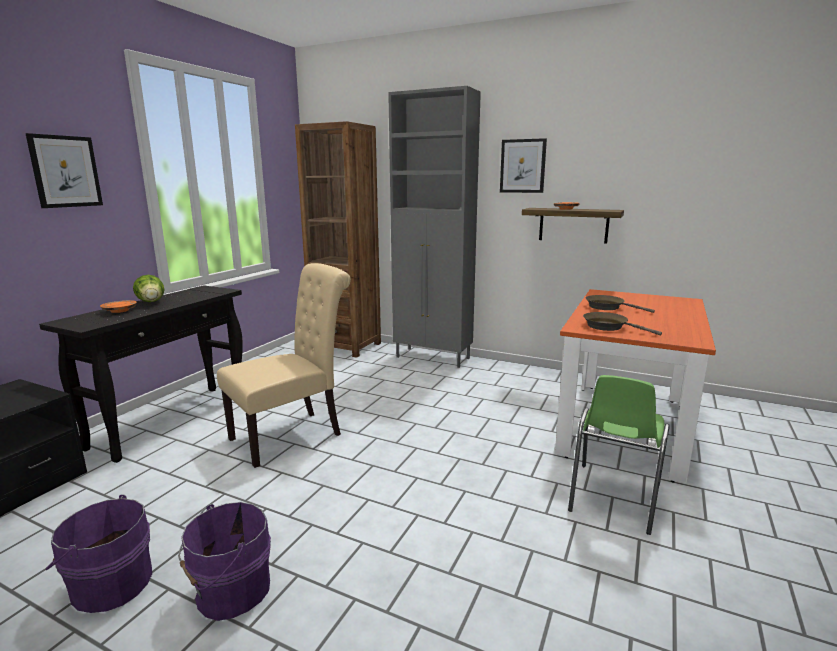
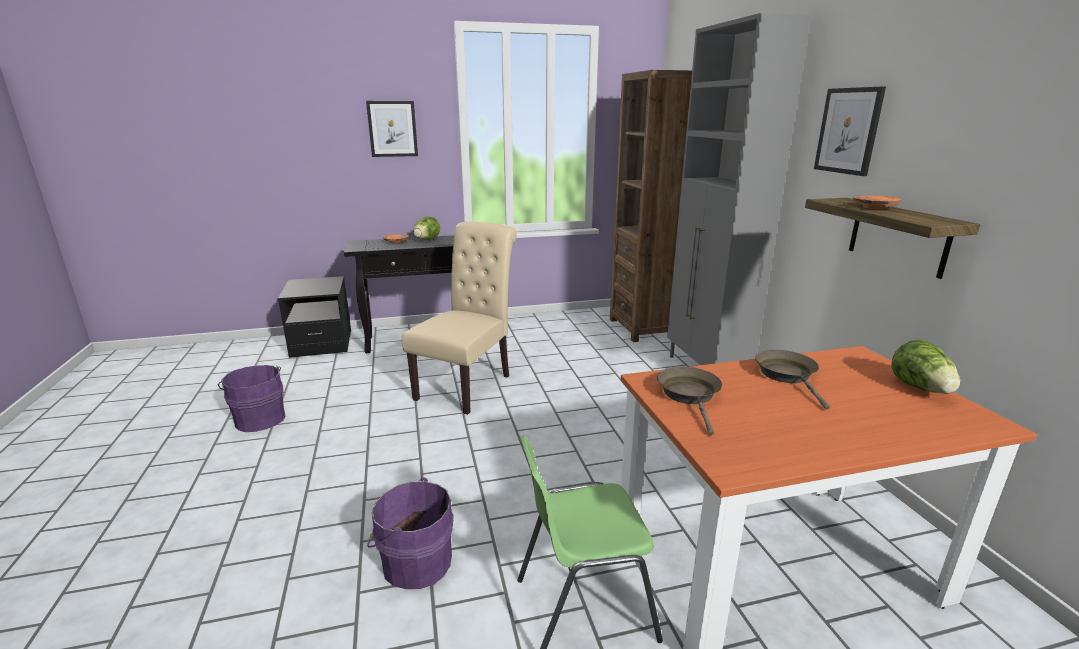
camera: 50 degrees right, 5 degrees up
purple bucket [178,502,271,621] -> purple bucket moved to [367,478,454,589]
beige chair [217,263,351,468] -> beige chair turned 75 degrees counterclockwise [402,222,517,415]
none -> lettuce [891,340,960,394]

